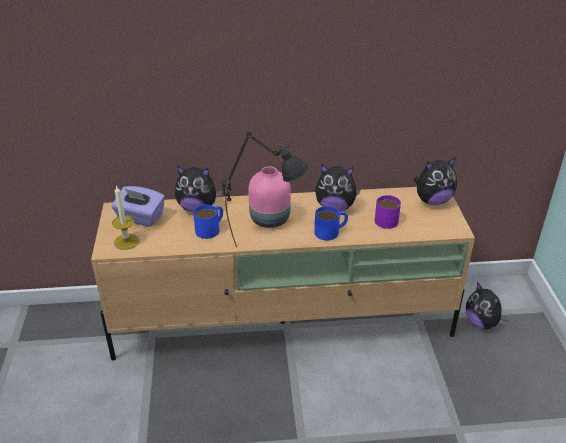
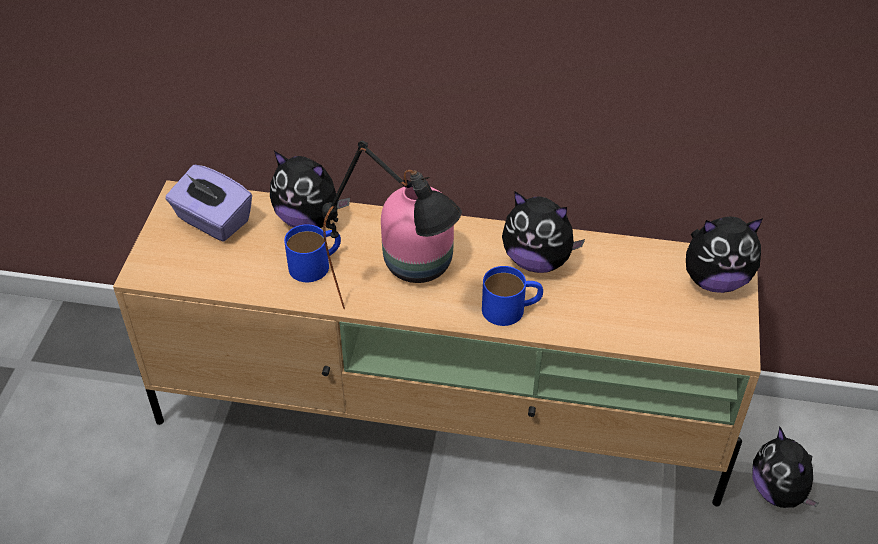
camera: 15 degrees right, 10 degrees up
candle [112,185,140,250] -> none
purple mug [375,195,401,229] -> none

